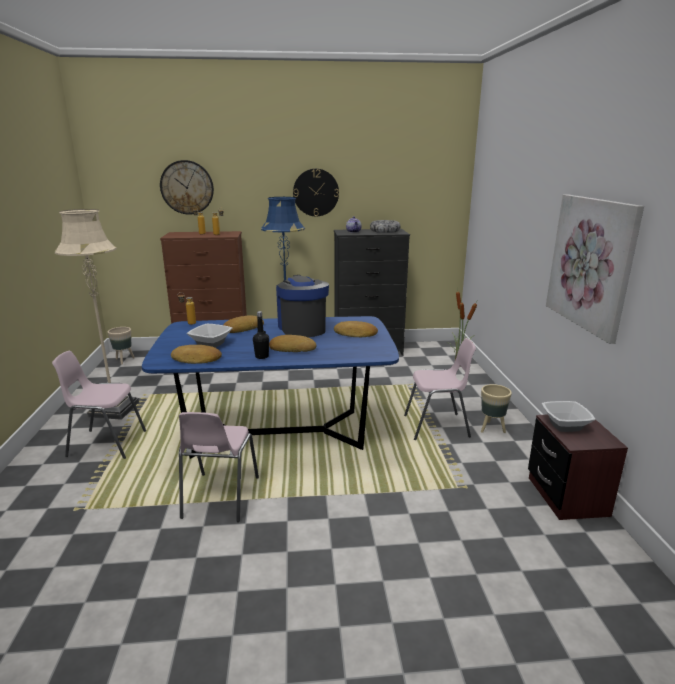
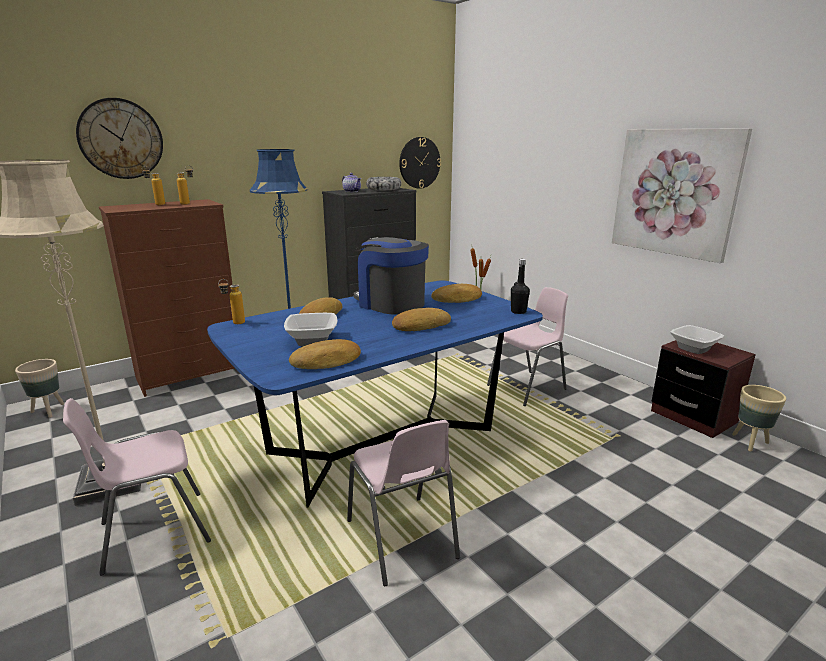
camera: 30 degrees left, 0 degrees up
black bottle [253,311,269,359] -> black bottle moved to [511,259,530,314]
wall clock [293,169,339,217] -> wall clock moved to [399,137,441,189]
beige planter [481,384,512,433] -> beige planter moved to [732,385,786,452]

